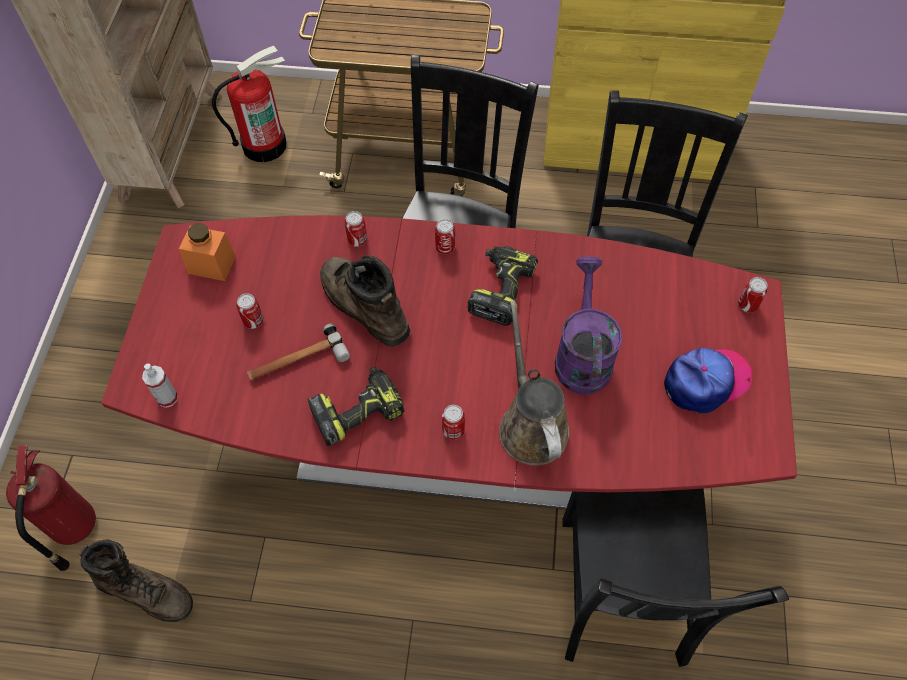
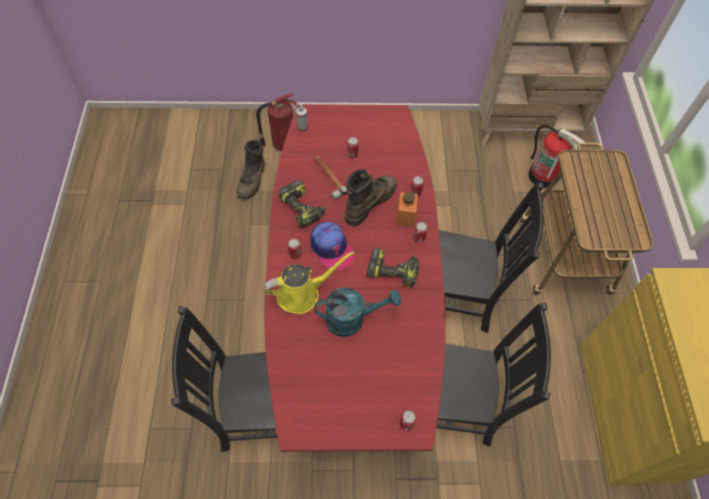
camera: 80 degrees right, 0 degrees up
orange jar [179,223,236,281] -> orange jar moved to [396,192,418,227]
brown watering can [499,300,569,466] -> yellow watering can [263,251,355,314]
purple watering can [555,257,622,395] -> turquoise watering can [314,287,401,337]
cap [664,347,752,413] -> cap moved to [310,222,354,270]

